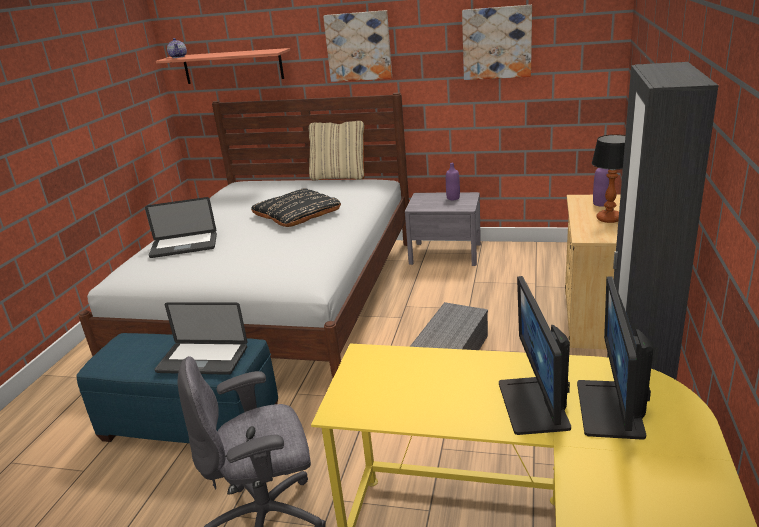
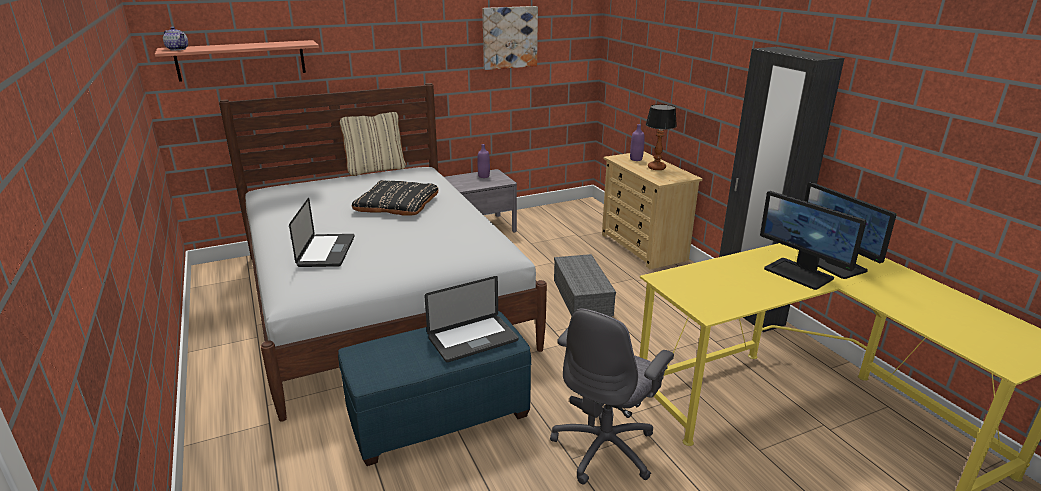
camera: 40 degrees left, 0 degrees up
laptop [145,197,217,258] -> laptop turned 45 degrees counterclockwise [289,198,354,267]
picture [323,10,392,82] -> none

